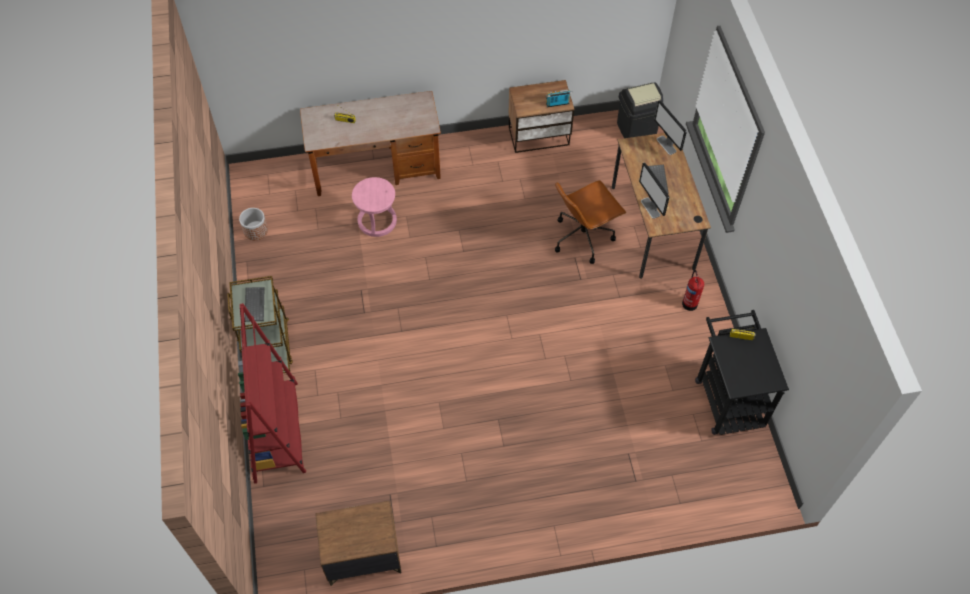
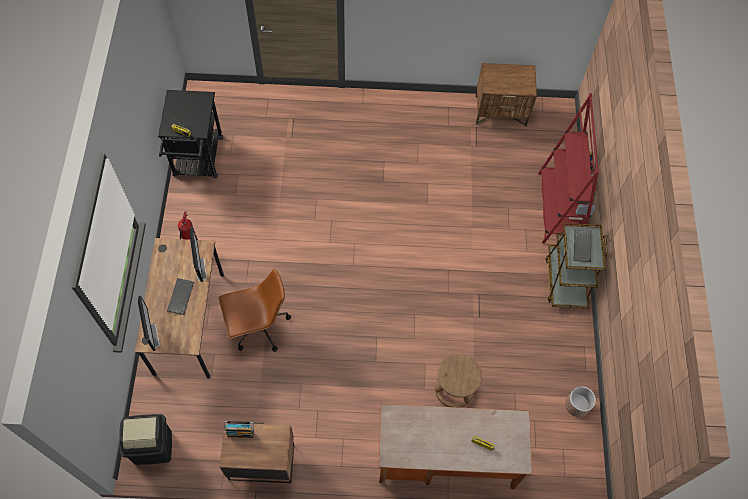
camera: 170 degrees left, 5 degrees up
pink stool [352,177,397,237] -> brown stool [435,354,482,408]

